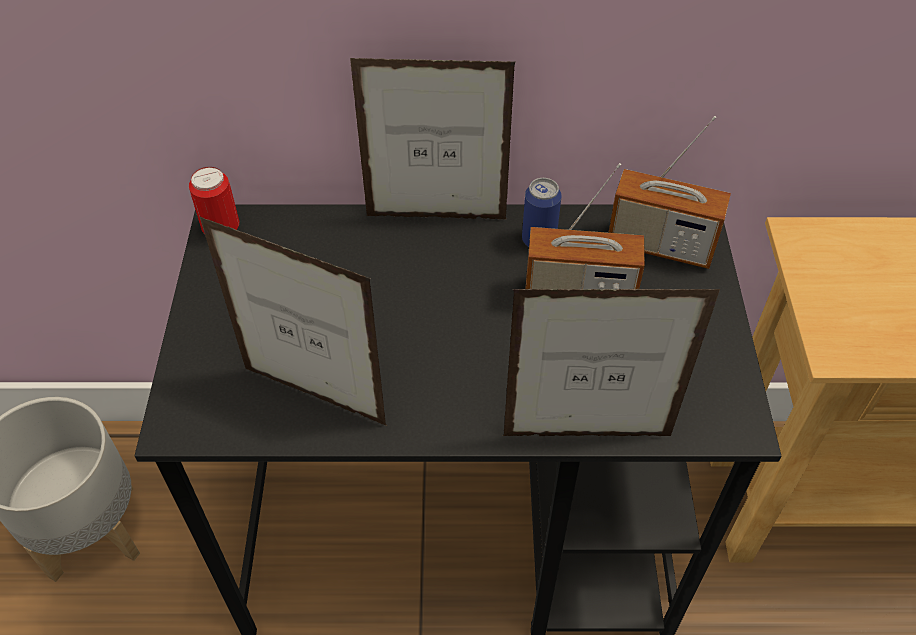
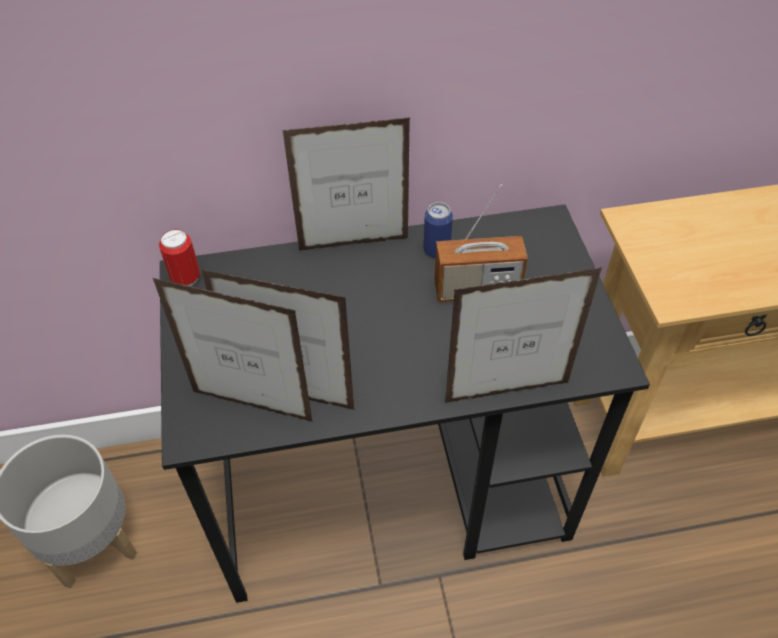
camera: 10 degrees left, 0 degrees up
radio [608,116,731,269] -> none
none -> picture frame [153,278,313,422]

